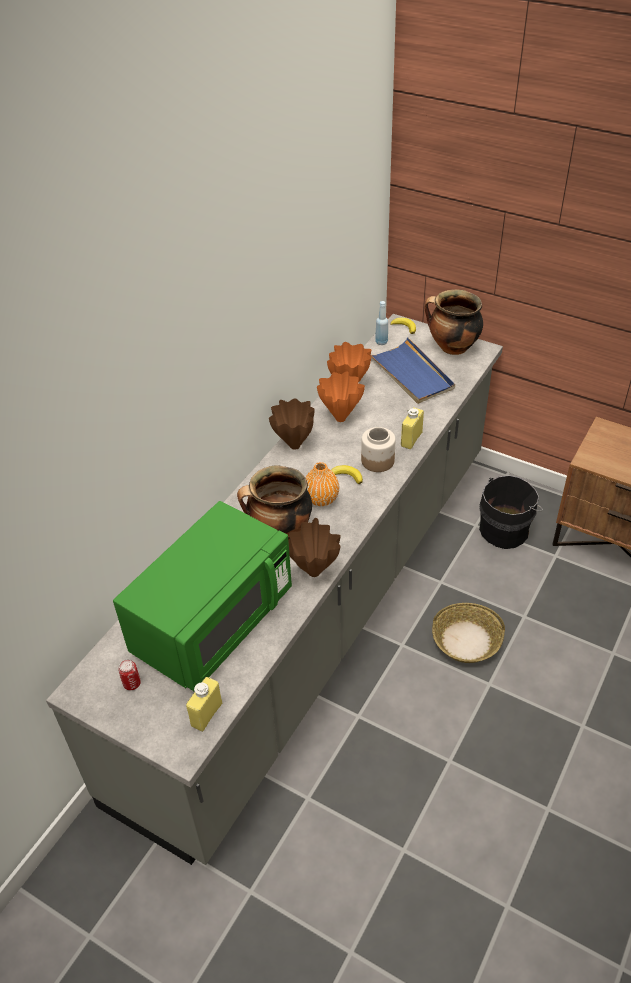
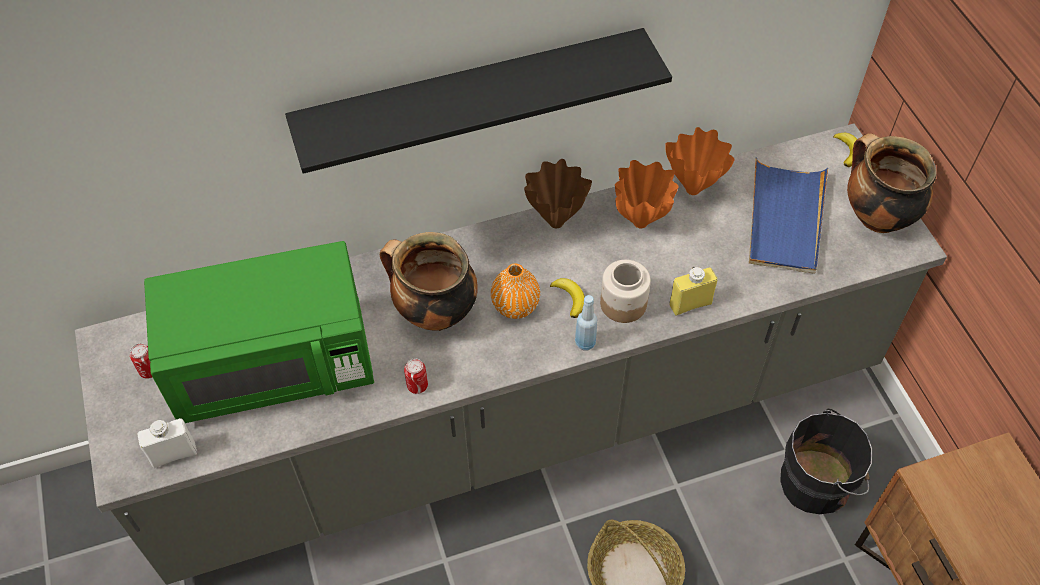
camera: 40 degrees right, 10 degrees up
yellow bottle [186,677,222,732] -> white bottle [137,418,197,468]
brown vase [288,518,341,577] -> can [404,358,428,394]
blue bottle [375,301,388,345] -> blue bottle moved to [575,295,597,350]
none -> black shelf [285,28,672,174]

